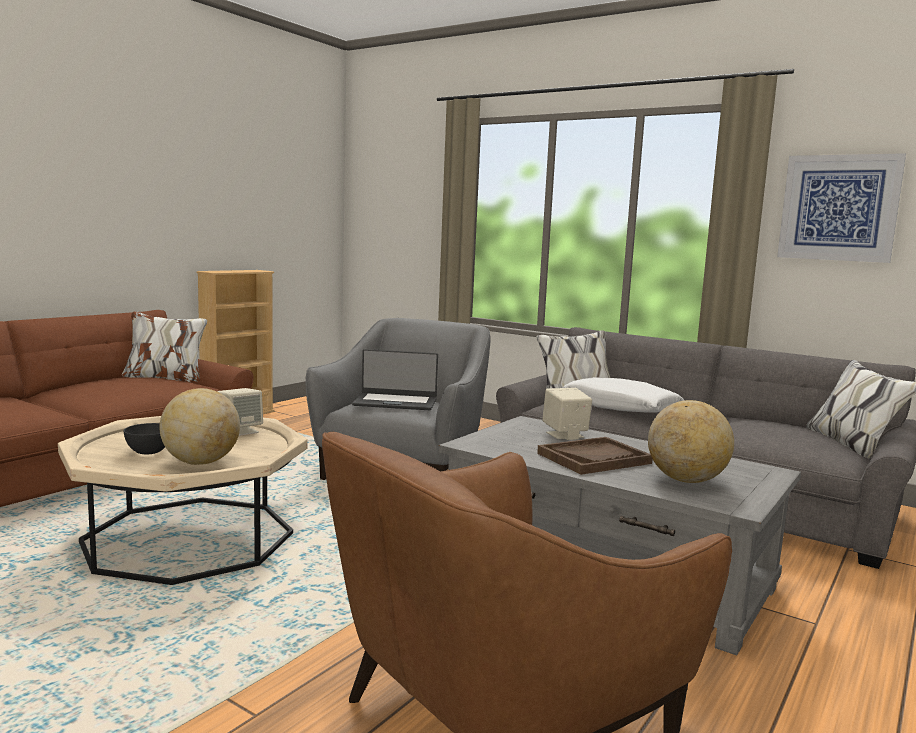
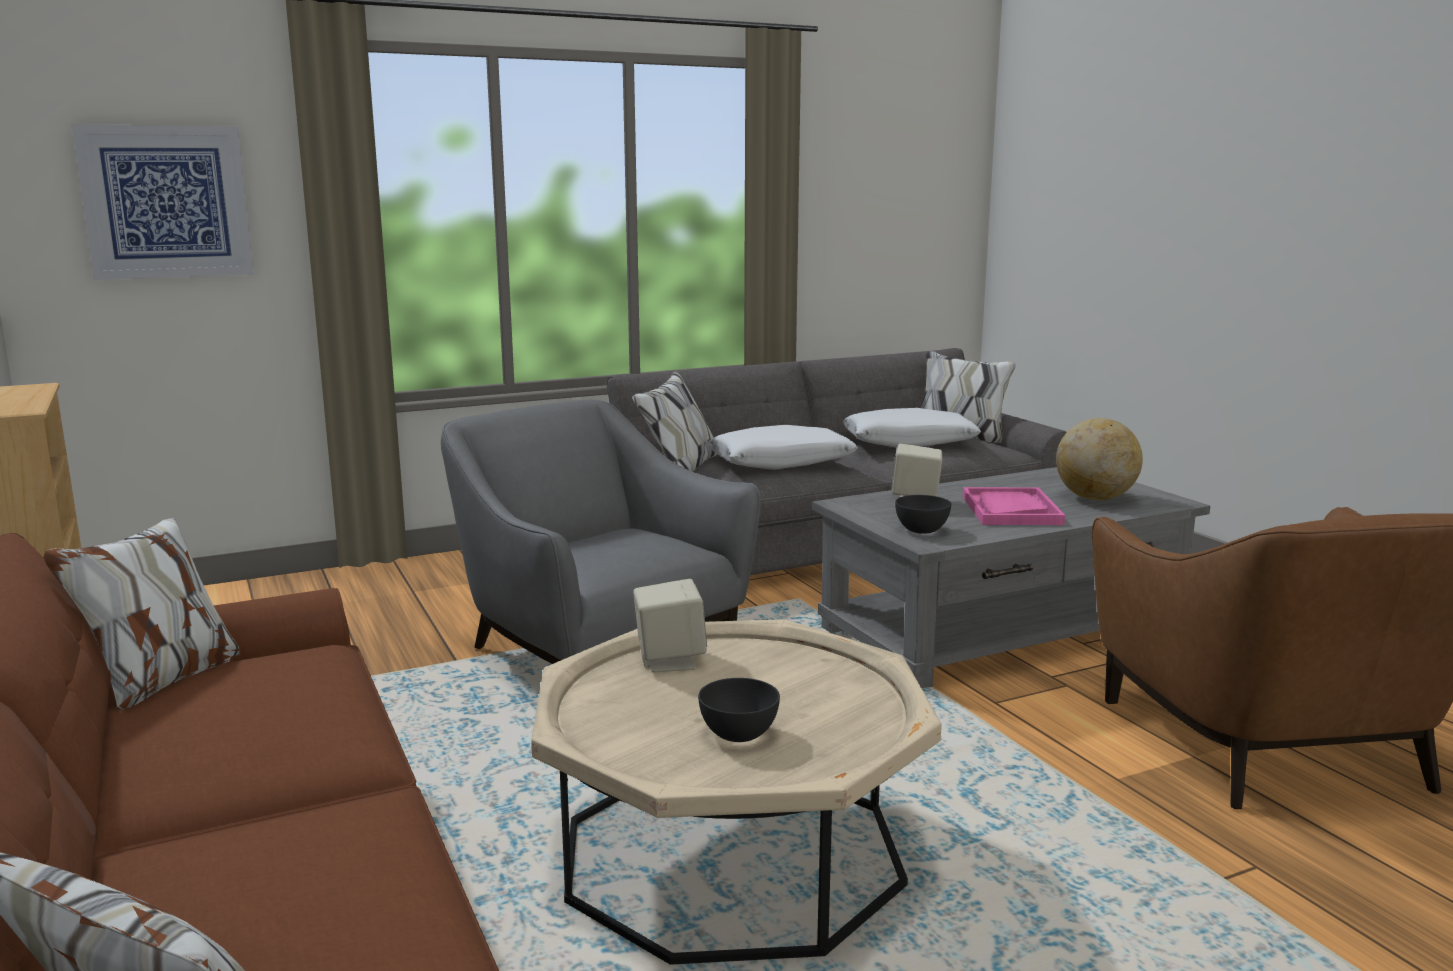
camera: 60 degrees left, 5 degrees up
globe [159,388,240,465] -> none
laptop [352,349,438,410] -> none
brown tray [537,437,652,475] -> pink tray [963,487,1065,525]
picture [777,153,906,263] -> picture moved to [71,124,254,280]
none -> white pillow [843,408,981,448]
none -> grey bowl [895,495,951,534]

